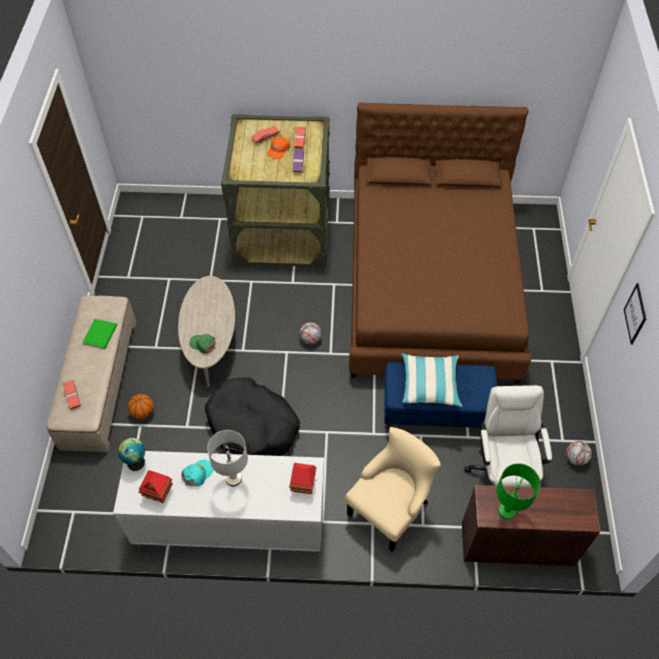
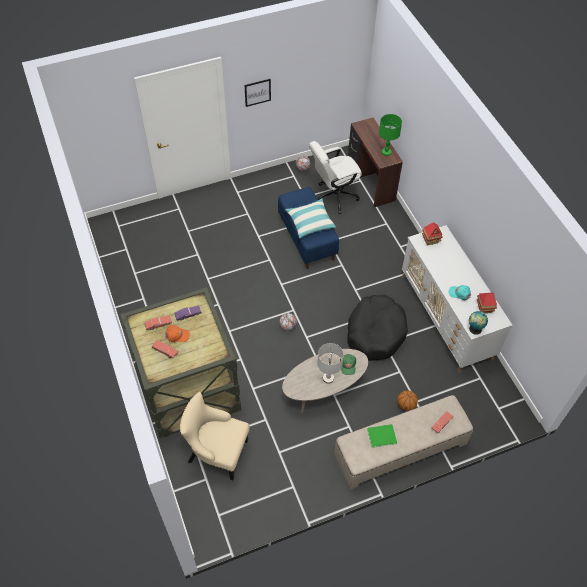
camera: 115 degrees left, 0 degrees up
grey table lamp [207,430,248,486] -> grey table lamp moved to [317,343,344,384]
beige chair [345,427,441,552] -> beige chair moved to [180,392,250,480]
brown bed [349,102,532,384] -> none

